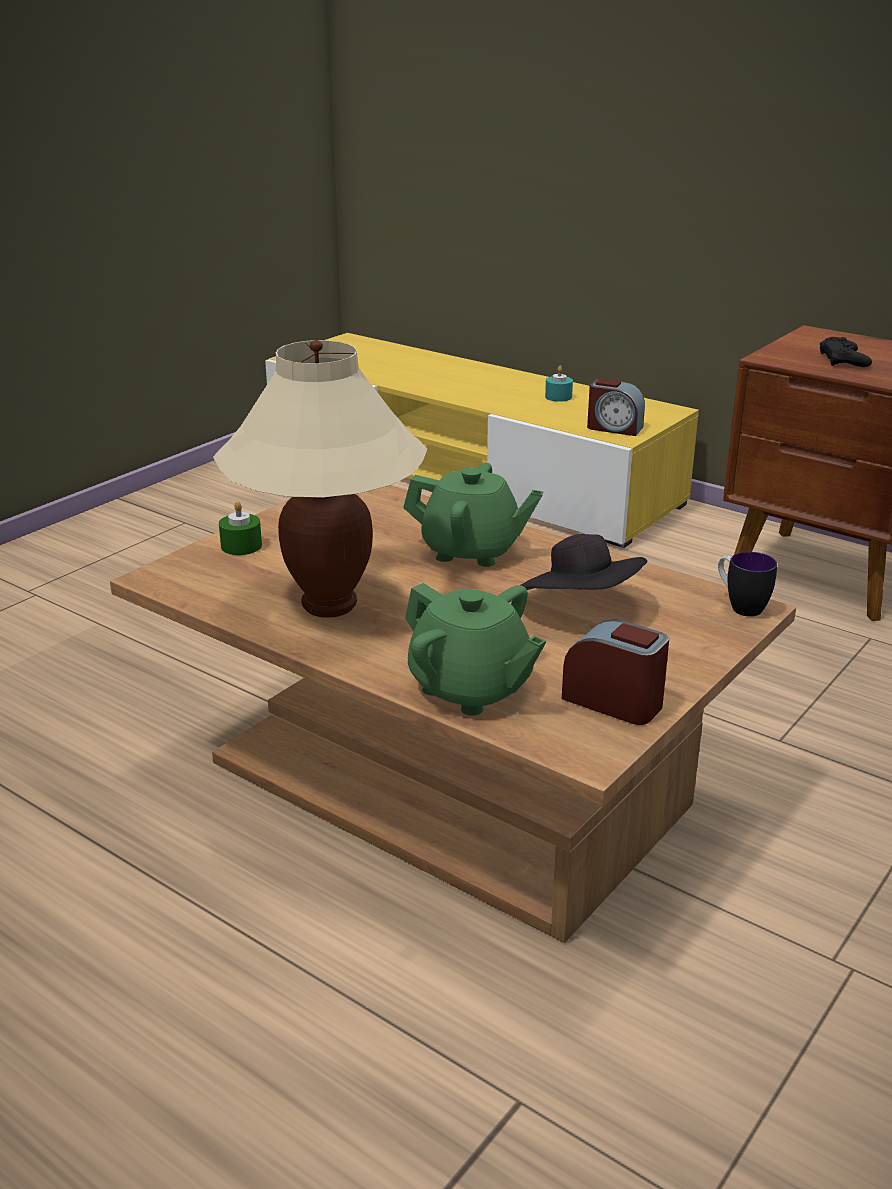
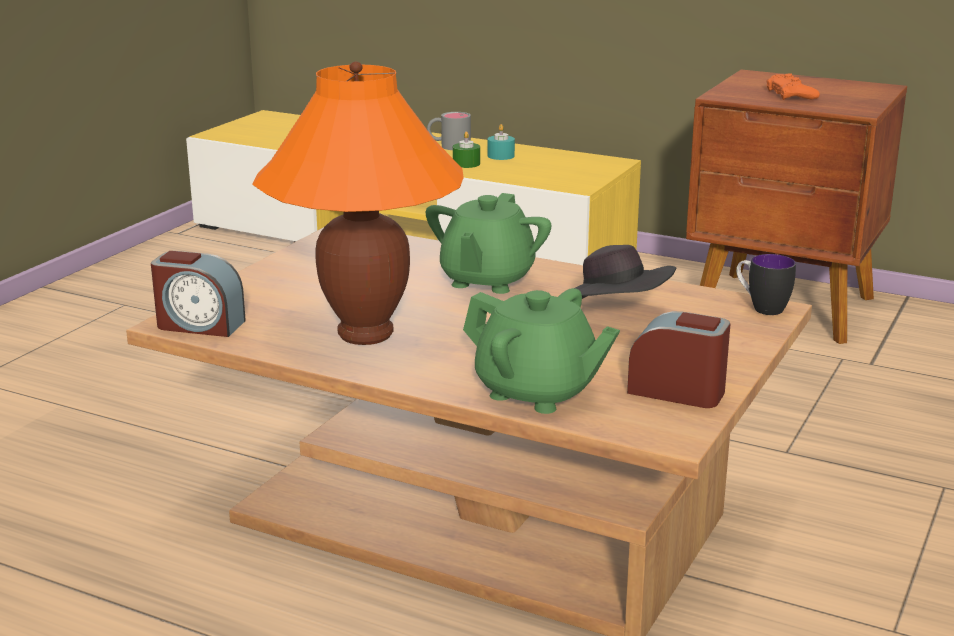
camera: 10 degrees left, 5 degrees down
beige table lamp [213,340,427,618] -> orange table lamp [252,61,464,345]
green candle [219,501,262,555] -> green candle moved to [453,131,480,168]
green teapot [403,463,543,567] -> green teapot turned 105 degrees clockwise [426,193,551,294]
alarm clock [587,378,645,436] -> alarm clock moved to [151,251,246,337]
black game controller [820,337,872,367] -> orange game controller [766,73,820,100]
none -> grey mug [427,112,471,150]

